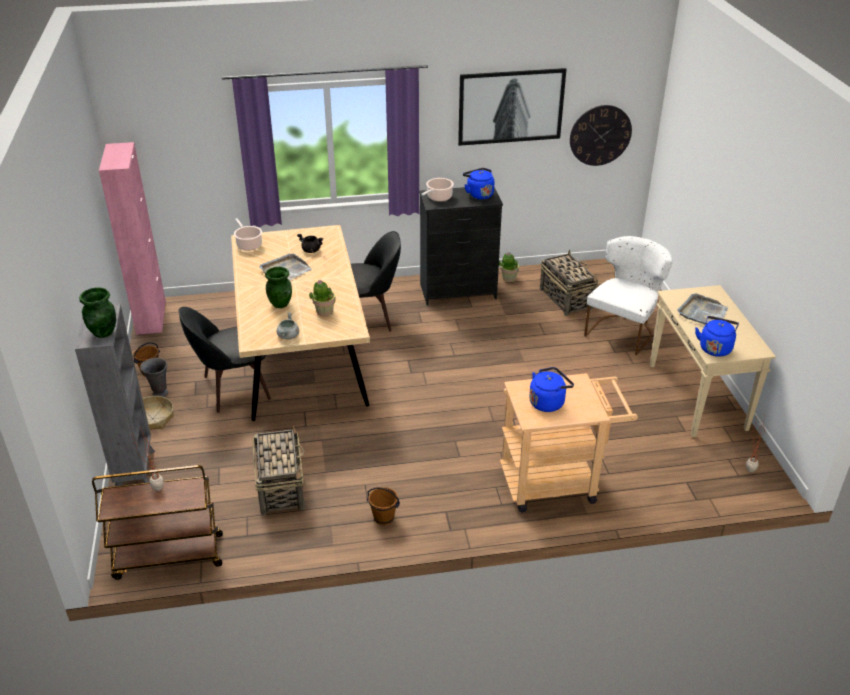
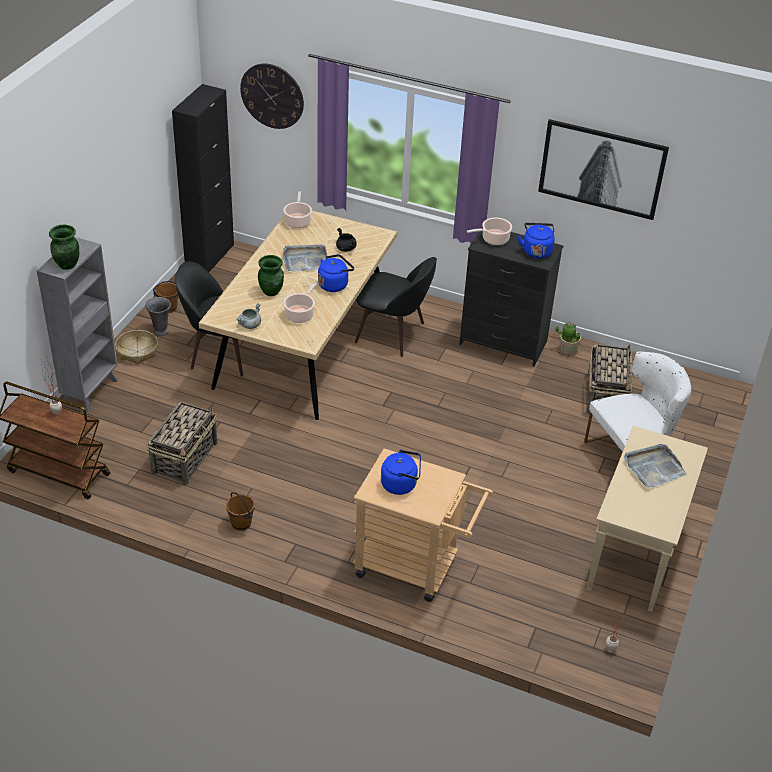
camera: 30 degrees right, 5 degrees up
pink cabinet [99,142,166,335] -> black cabinet [172,84,234,272]
potted plant [309,280,336,317] -> cooking pot [283,282,317,323]
wall clock [570,105,632,166] -> wall clock moved to [240,63,304,129]
blue kettle [695,316,739,357] -> blue kettle moved to [318,254,354,292]

